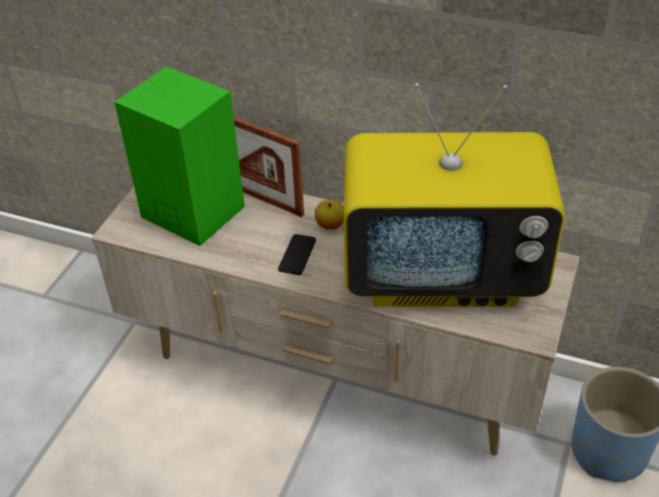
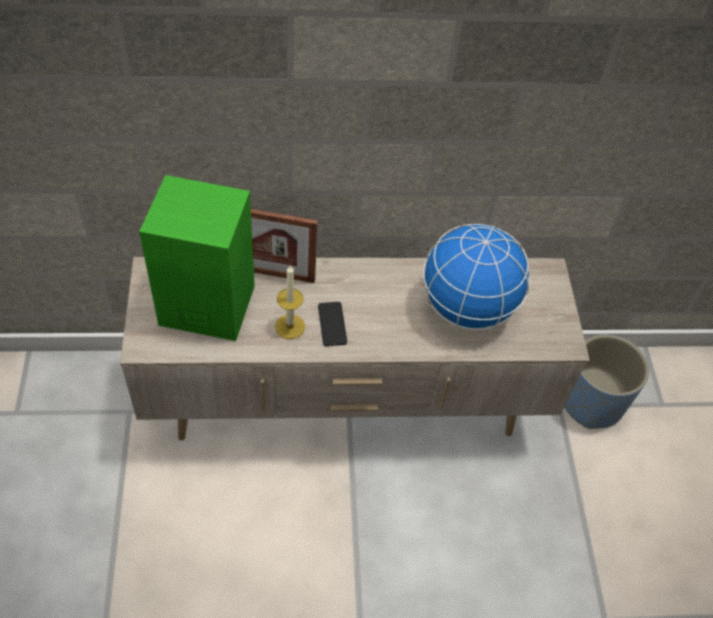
camera: 30 degrees left, 10 degrees up
apple [315,200,344,230] -> none
television [344,83,565,307] -> globe [423,224,530,330]
none -> candle [275,265,305,339]

